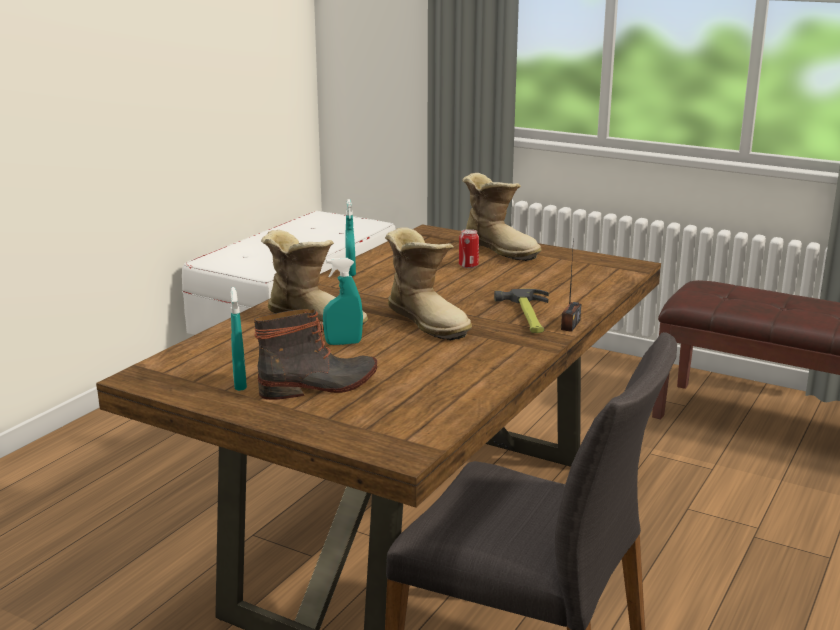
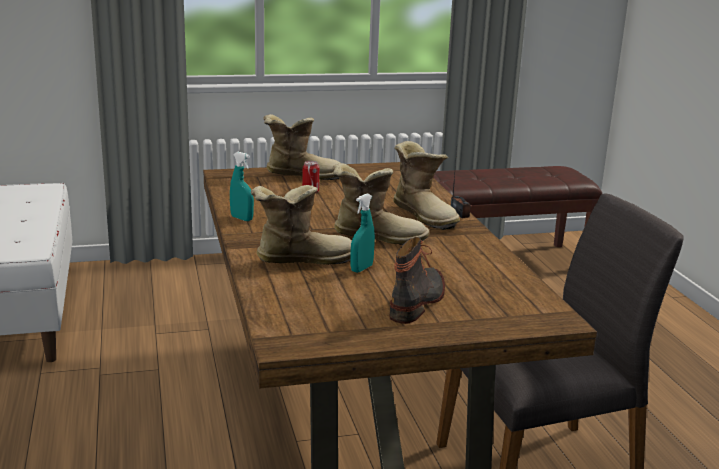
camera: 45 degrees left, 0 degrees up
turquoise spray bottle [231,287,247,391] -> none
hammer [494,289,549,333] -> boot [393,141,460,230]

